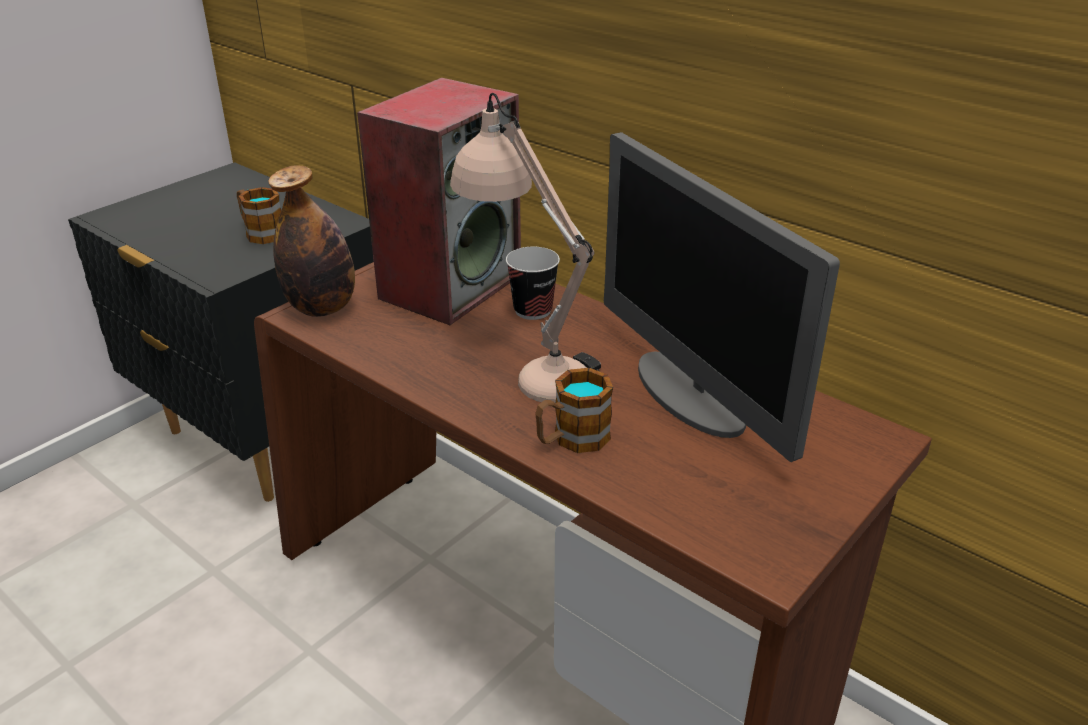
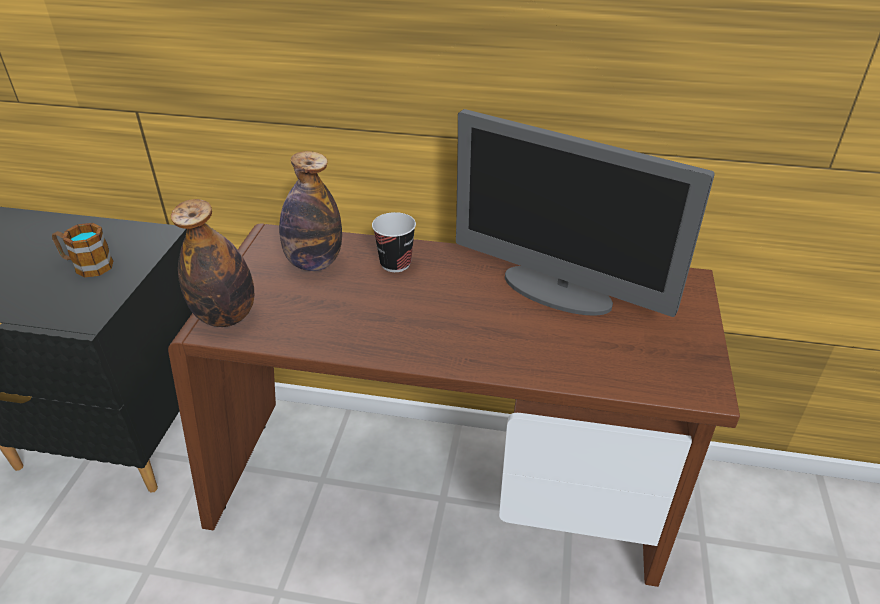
camera: 30 degrees left, 5 degrees up
speaker [357,78,521,325] -> bottle [279,151,342,271]
beige table lamp [450,93,601,403] -> none
mug [535,368,613,453] -> none

